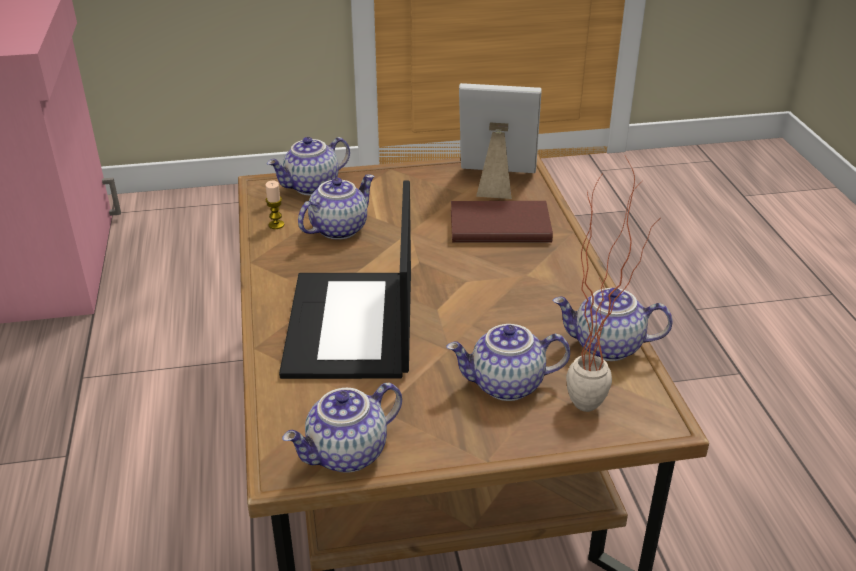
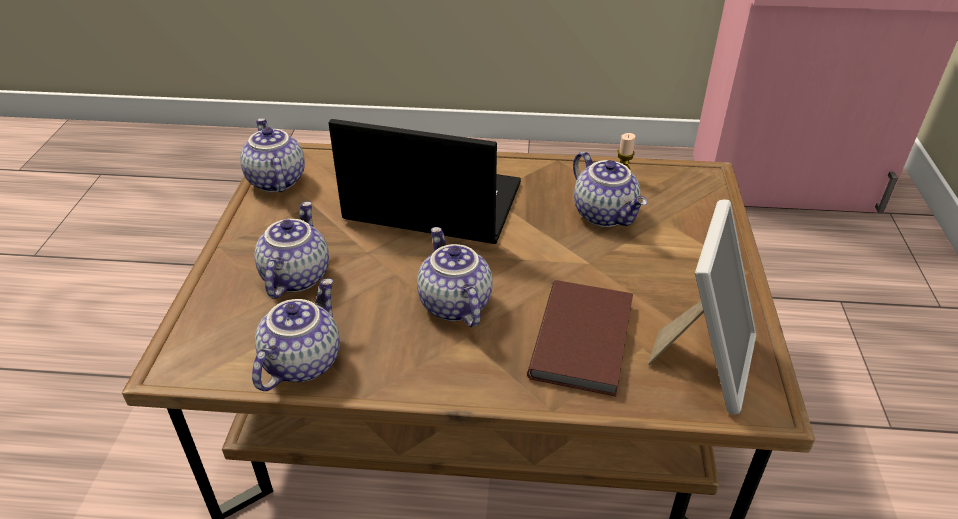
camera: 105 degrees right, 5 degrees up
teapot [267,137,350,195] -> teapot moved to [417,227,493,327]
potted plant [566,156,657,412] -> none

